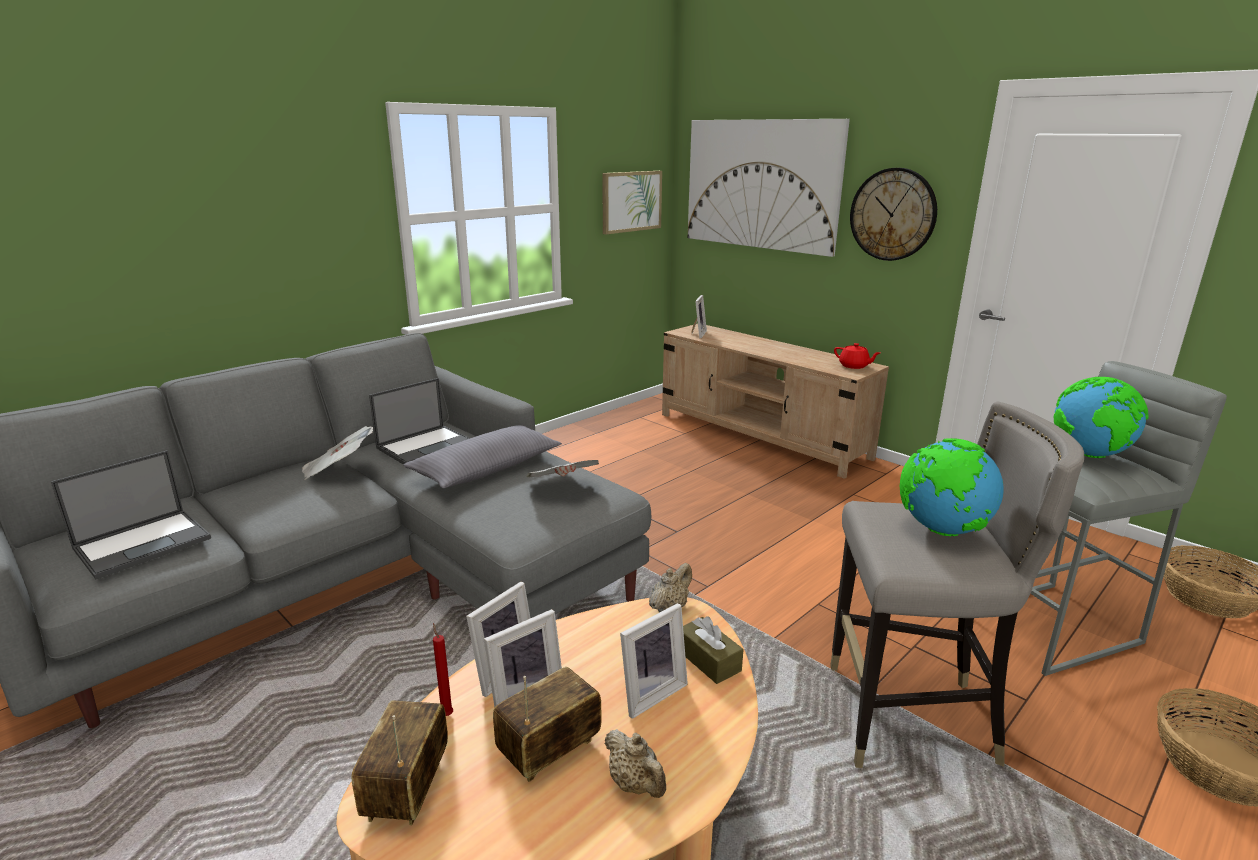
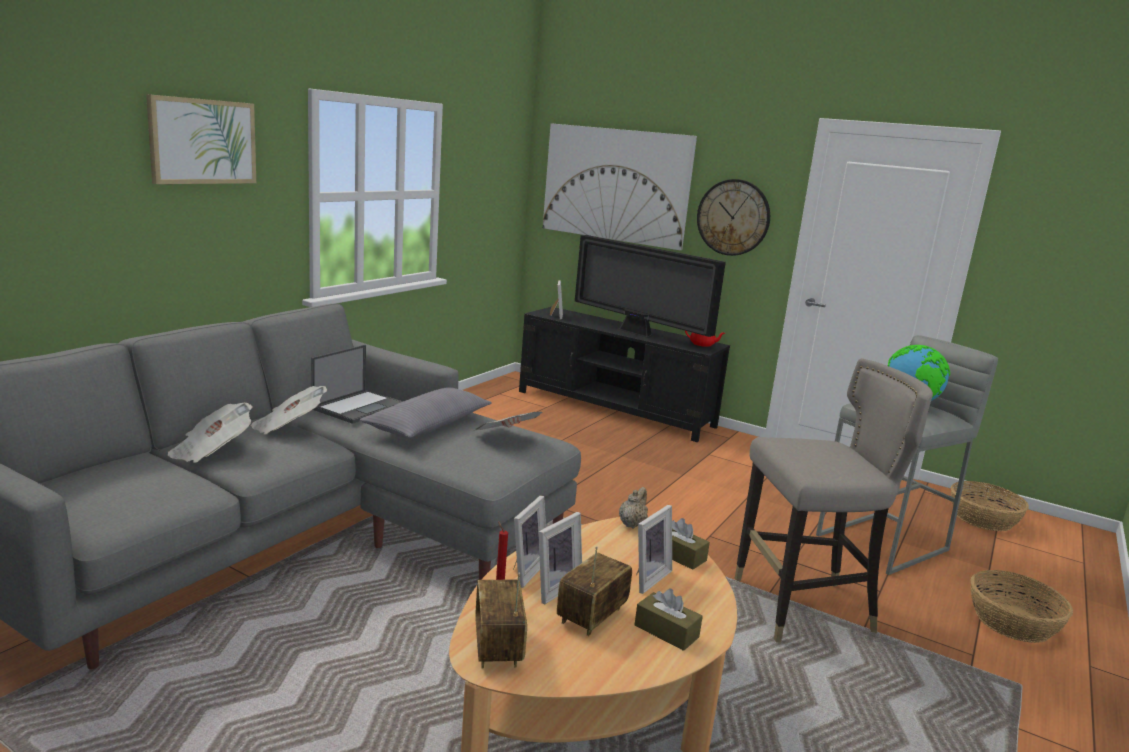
camera: 15 degrees left, 5 degrees down
laptop [51,450,211,579] -> none
picture [602,171,662,234] -> picture moved to [146,94,256,184]
beige teapot [604,729,666,798] -> brown tissue box [635,589,703,651]
beige tv stand [662,324,889,479] -> black tv stand [519,307,730,442]
globe [900,438,1004,536] -> none
none -> newspaper [168,403,253,463]
none -> television [575,235,726,338]

